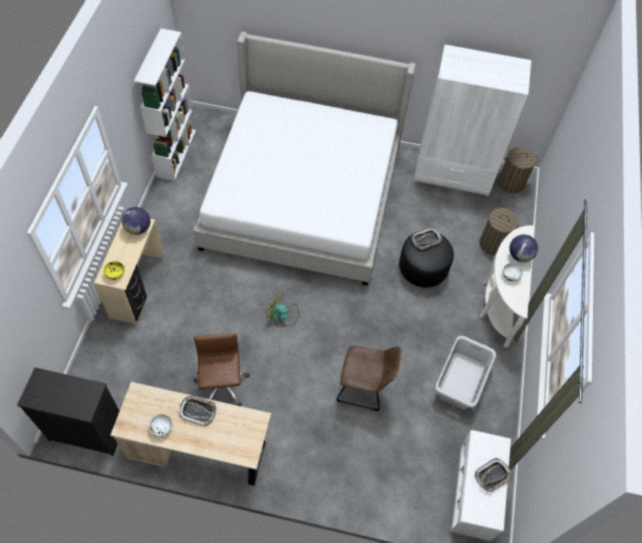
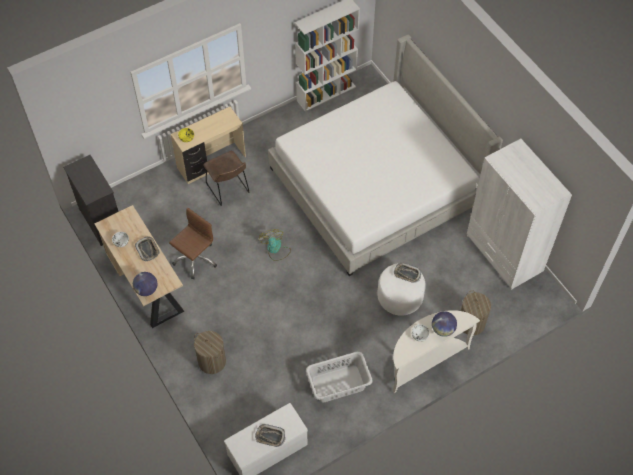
camera: 50 degrees right, 0 degrees up
globe [122,207,150,235] -> globe moved to [133,272,157,296]
brown chair [337,346,401,411] -> brown chair moved to [203,151,249,206]
black ottoman [399,231,454,288] -> white ottoman [377,263,426,316]
laundry basket [498,147,539,194] -> laundry basket moved to [194,331,226,374]

